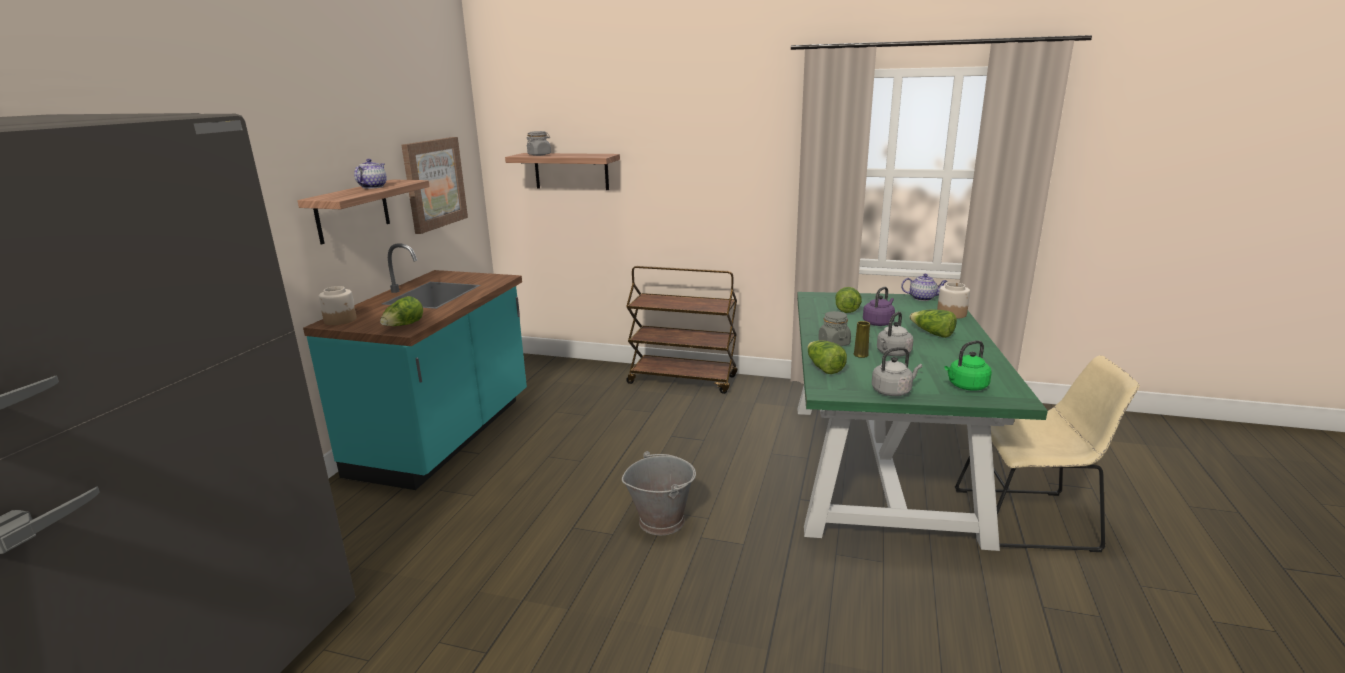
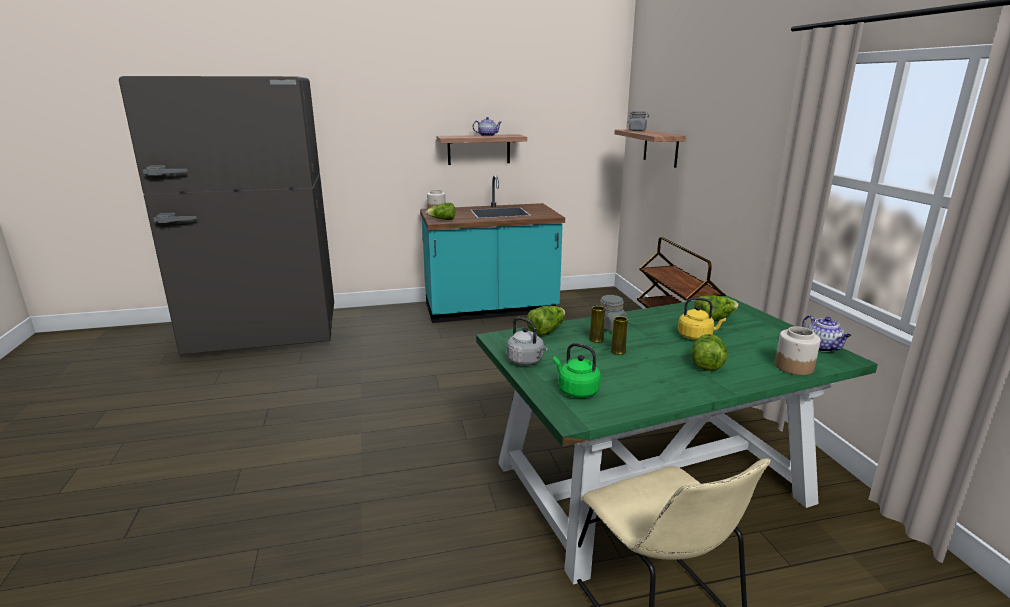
camera: 60 degrees right, 0 degrees up
picture [401,137,468,234] -> none
grey bucket [622,451,696,535] -> none
purple kettle [863,287,895,326] -> yellow kettle [678,297,726,340]
grey kettle [877,312,913,357] -> yellow vase [611,316,628,355]

